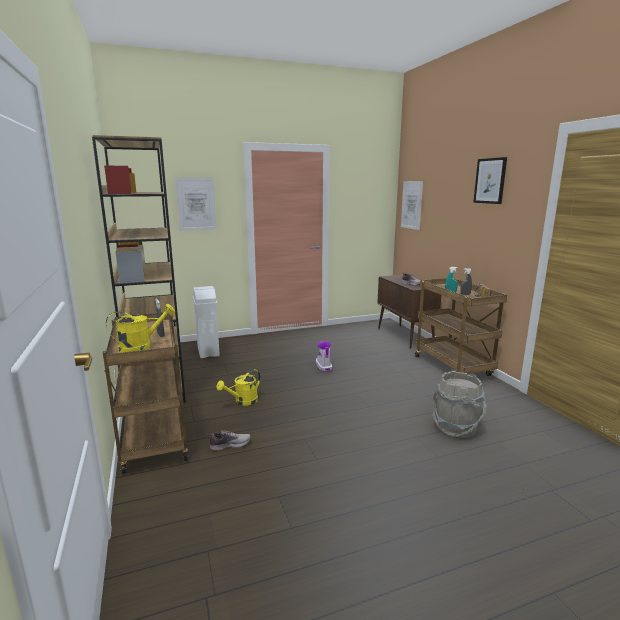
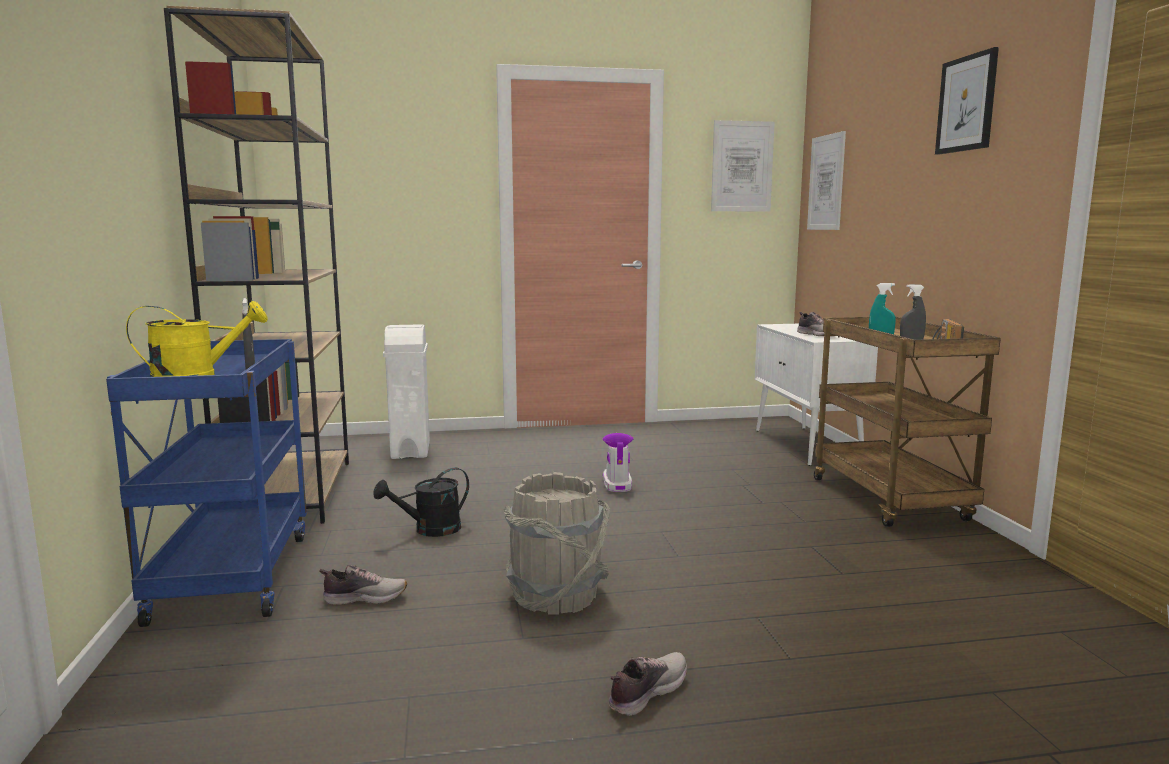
camera: 10 degrees right, 5 degrees down
brown cart [103,313,188,474] -> blue cart [106,339,307,627]
picture [175,177,216,231] -> picture moved to [711,120,775,211]
yellow watering can [216,369,260,406] -> black watering can [373,468,469,537]
brown cabinet [377,275,442,349] -> white cabinet [755,324,878,466]
grey bucket [433,371,487,438] -> grey bucket moved to [504,472,610,615]
none -> shoe [609,652,687,716]

